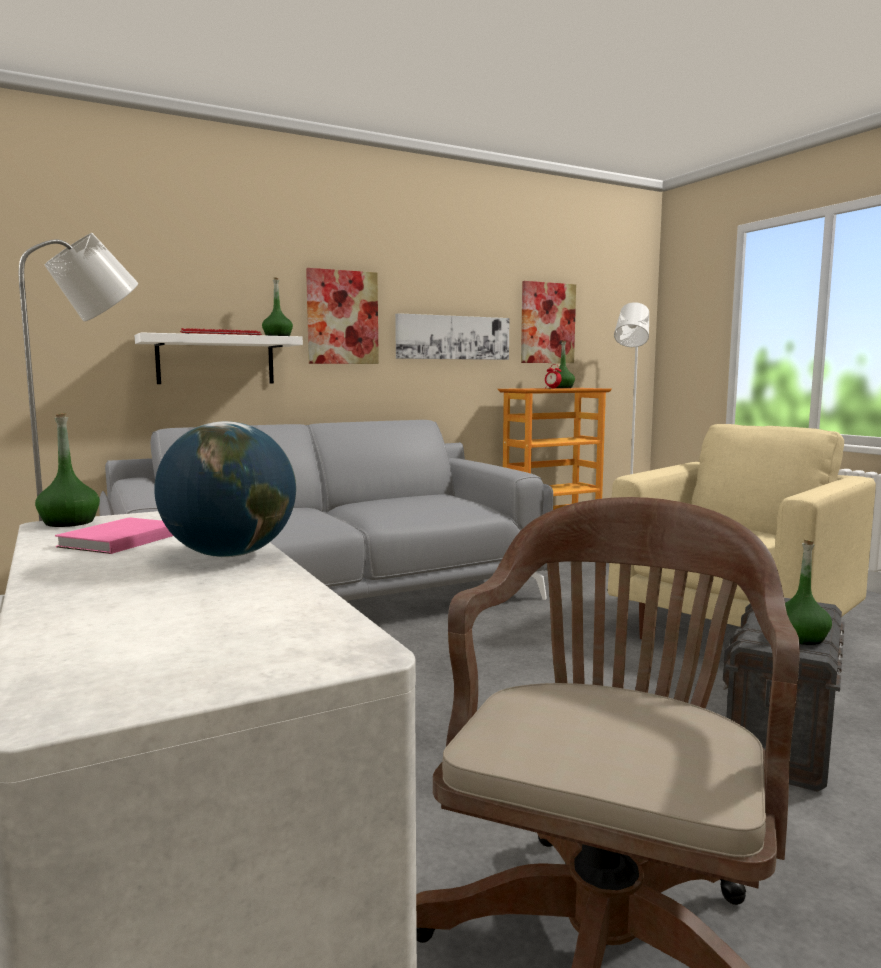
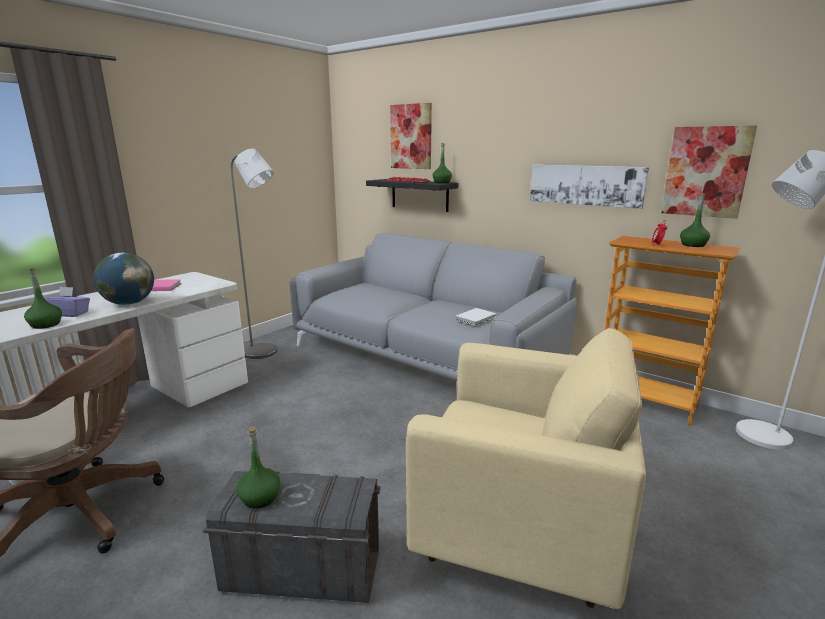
camera: 65 degrees right, 10 degrees up
green bottle [35,413,100,527] -> green bottle moved to [24,268,62,329]
white shelf [135,333,303,384] -> black shelf [366,179,458,212]
picture [306,268,379,364] -> picture moved to [390,103,432,169]
none -> purple tissue box [44,287,90,317]
none -> white book [456,308,496,326]

